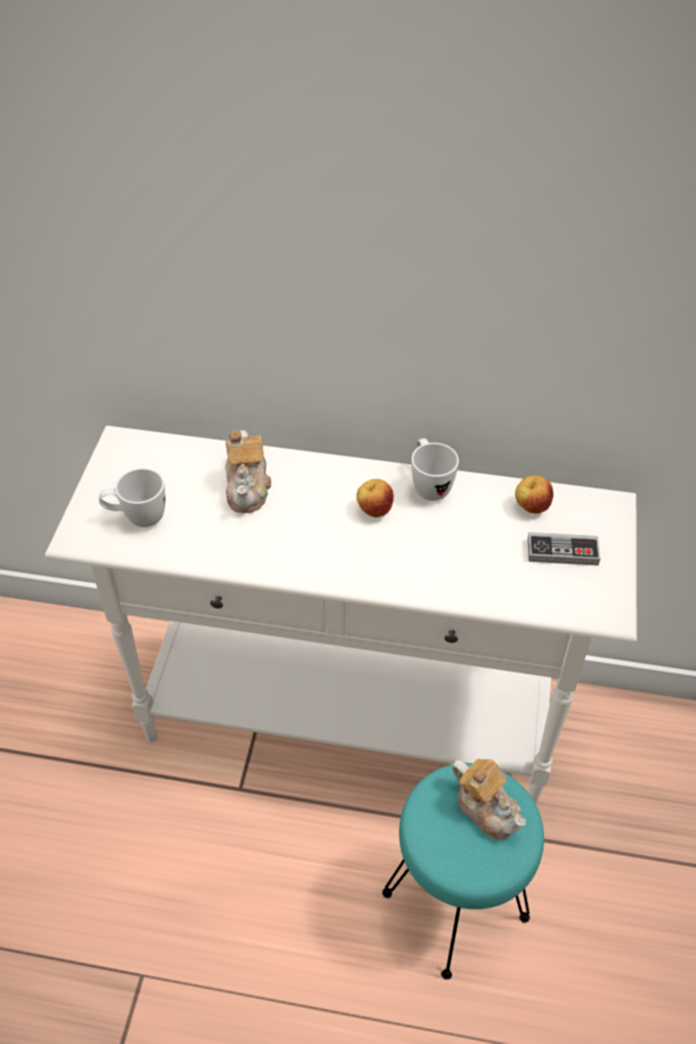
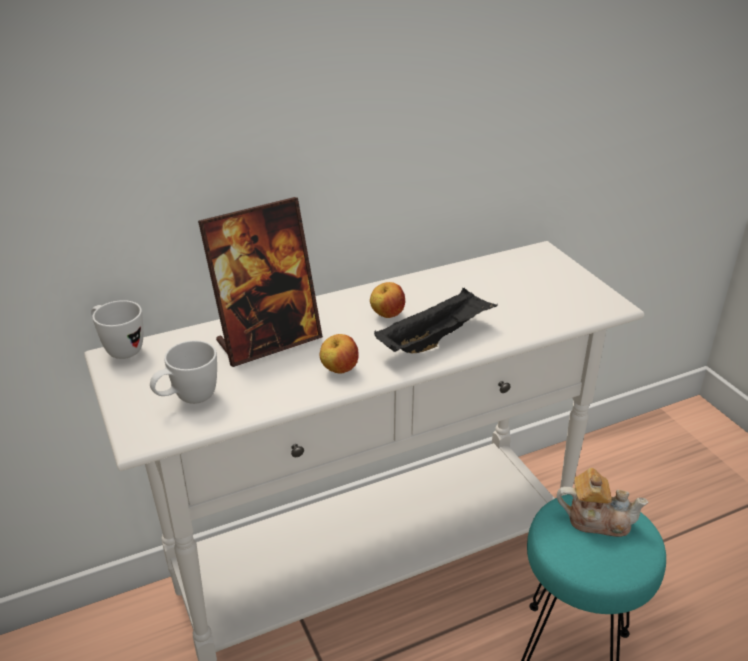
camera: 35 degrees left, 15 degrees down
teapot [225,430,271,513] -> picture frame [198,197,323,367]
white mug [411,438,459,501] -> white mug moved to [91,300,143,359]
apple [515,475,553,514] -> apple moved to [320,334,359,374]
game controller [527,532,600,566] -> none
none -> black tray [374,288,498,354]

